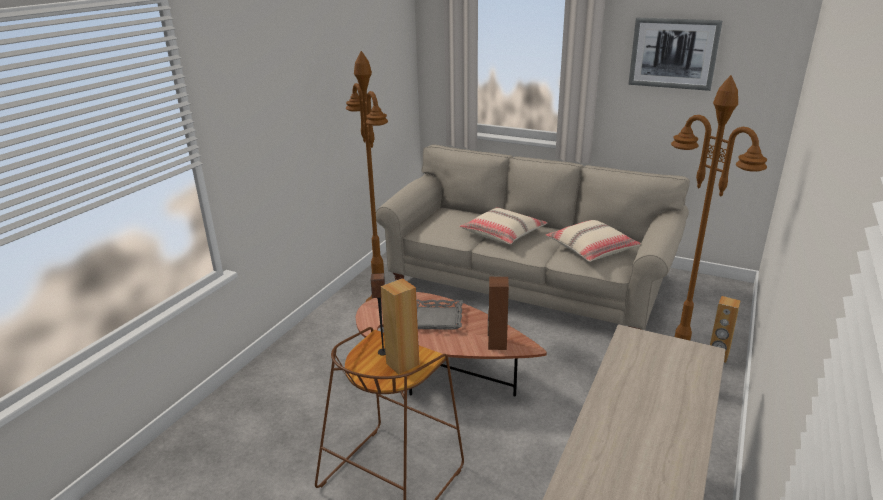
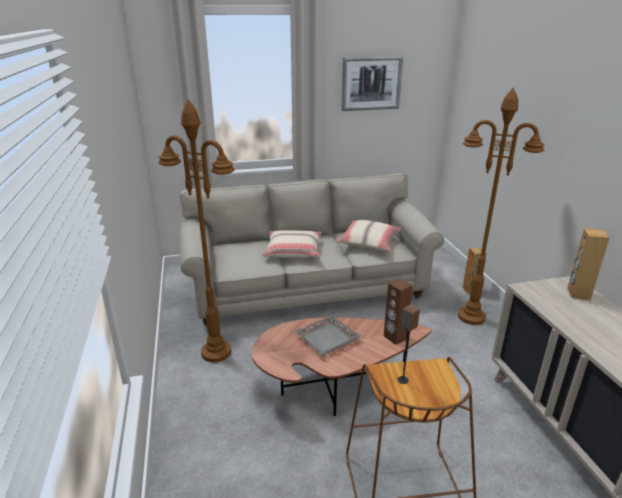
camera: 40 degrees left, 0 degrees up
brown speaker [381,278,419,374] -> brown speaker moved to [567,228,609,300]

